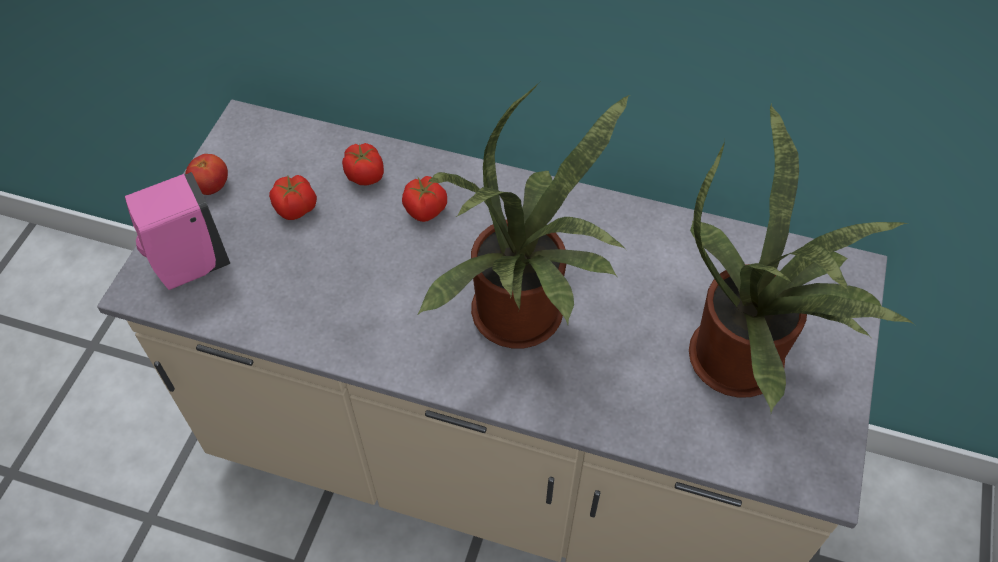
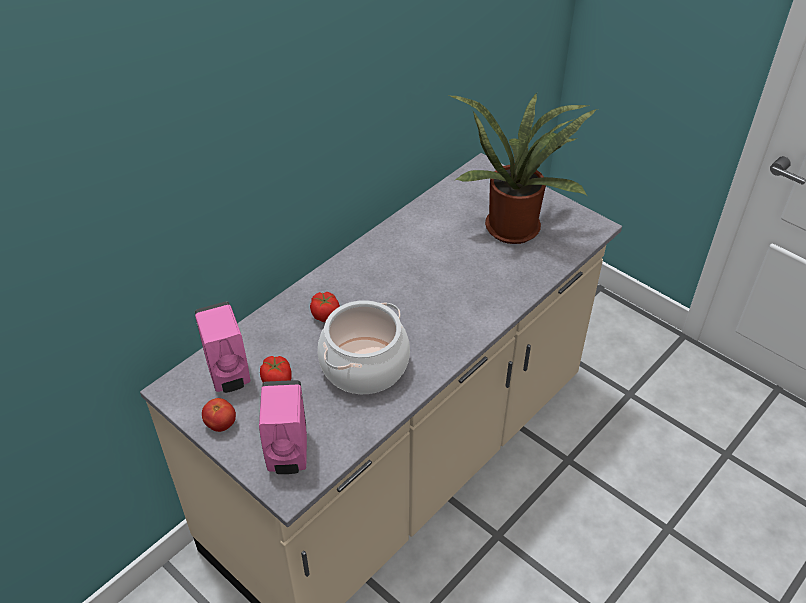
camera: 65 degrees left, 10 degrees down
tomato [342,143,384,186] -> none
potted plant [418,84,630,348] -> none
none -> pink soap dispenser [195,301,251,393]
none -> cooking pot [318,300,410,394]

